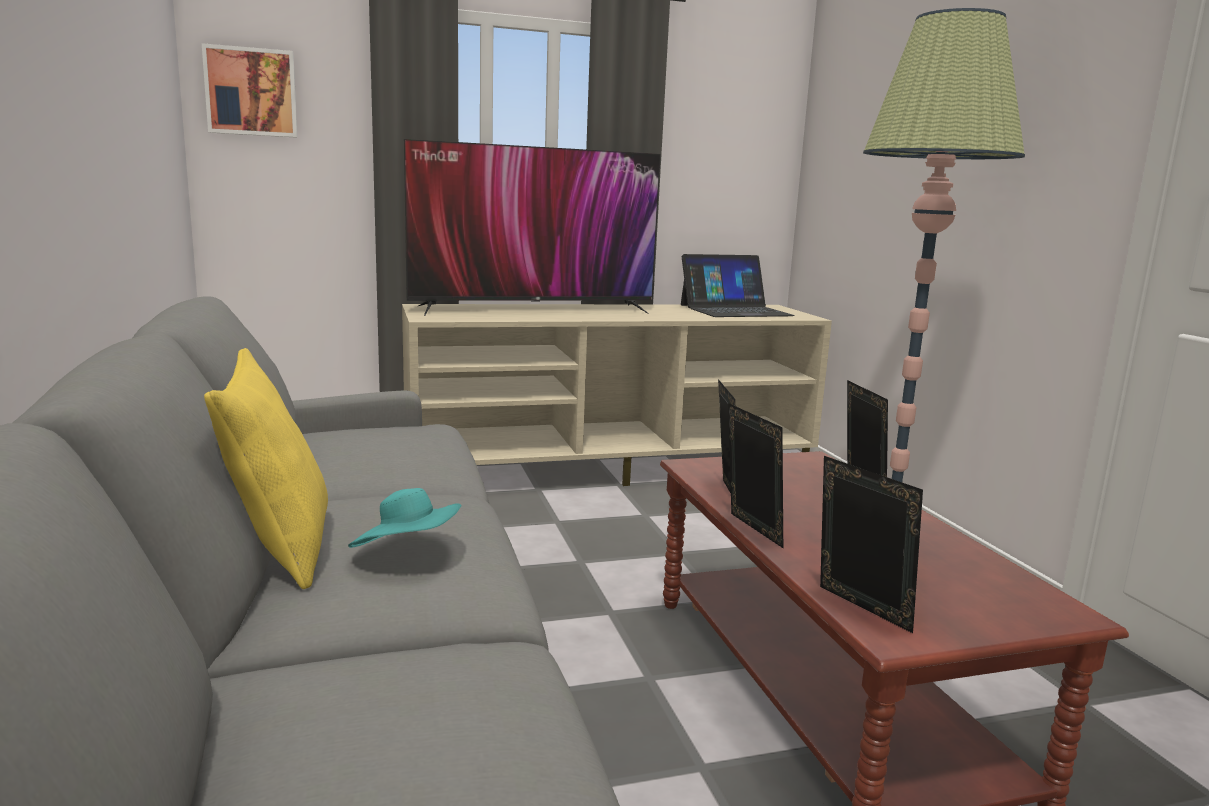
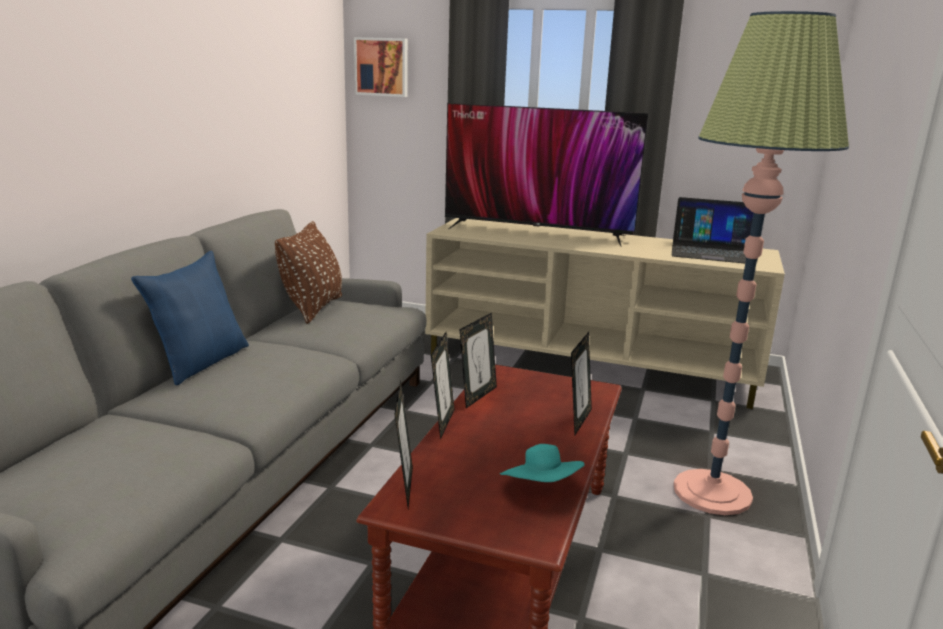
camera: 35 degrees right, 5 degrees up
yellow pillow [204,348,328,589] -> blue pillow [131,251,249,385]
turquoise hat [348,488,462,548] -> turquoise hat moved to [500,444,585,482]
none -> brown pillow [275,221,342,324]

